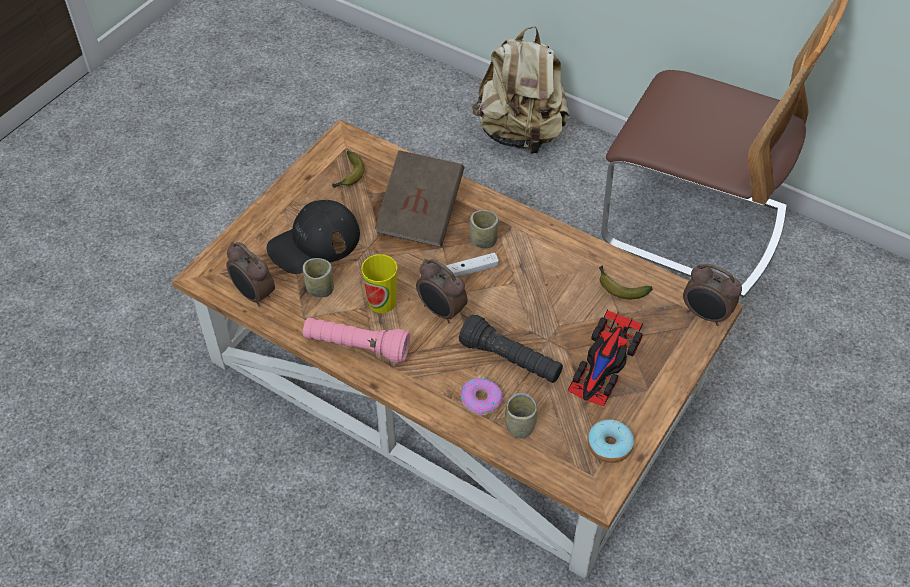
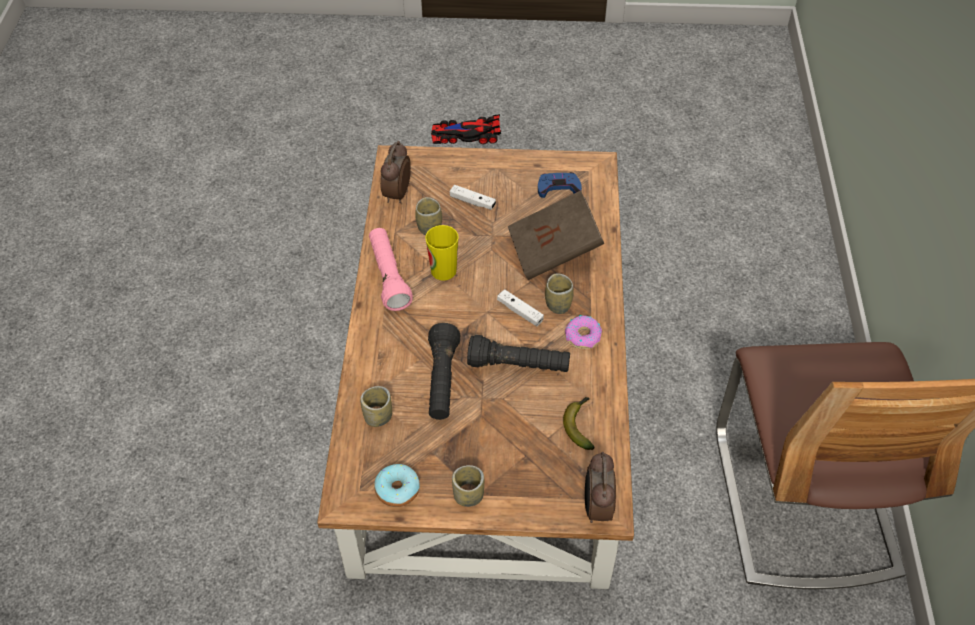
camera: 60 degrees right, 0 degrees up
black cap [267,200,360,274] -> white game controller [450,185,496,210]
banana [332,151,364,188] -> blue game controller [538,172,582,198]
alarm clock [416,259,468,323] -> none
donut [461,377,503,416] -> donut moved to [565,315,602,349]
beige backpack [472,27,570,155] -> none
toy car [567,310,643,406] -> toy car moved to [431,114,501,144]
none -> cup [452,465,484,507]
none -> black flashlight [467,335,570,372]

